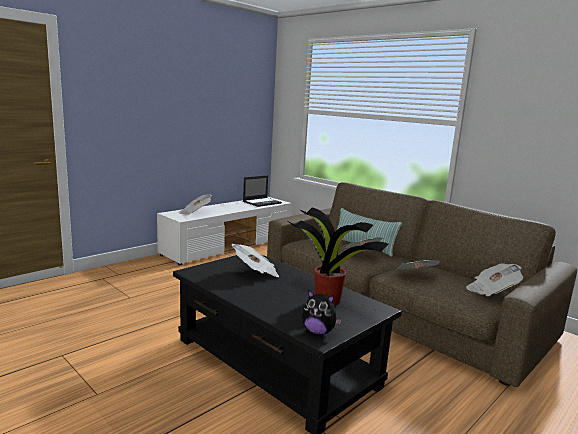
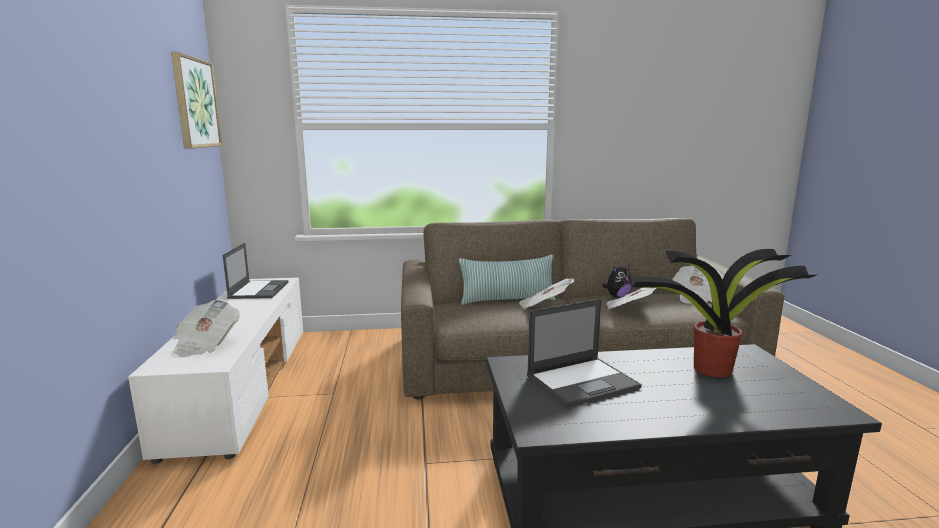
camera: 50 degrees left, 0 degrees up
newspaper [232,244,279,277] -> laptop [527,299,642,408]
plush toy [302,290,342,335] -> plush toy moved to [602,264,632,298]
none -> picture [171,52,222,149]

